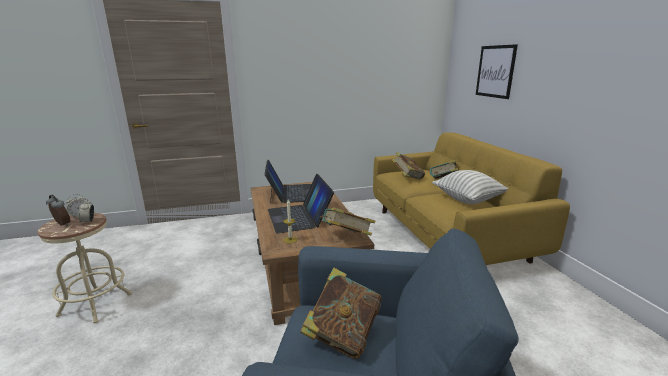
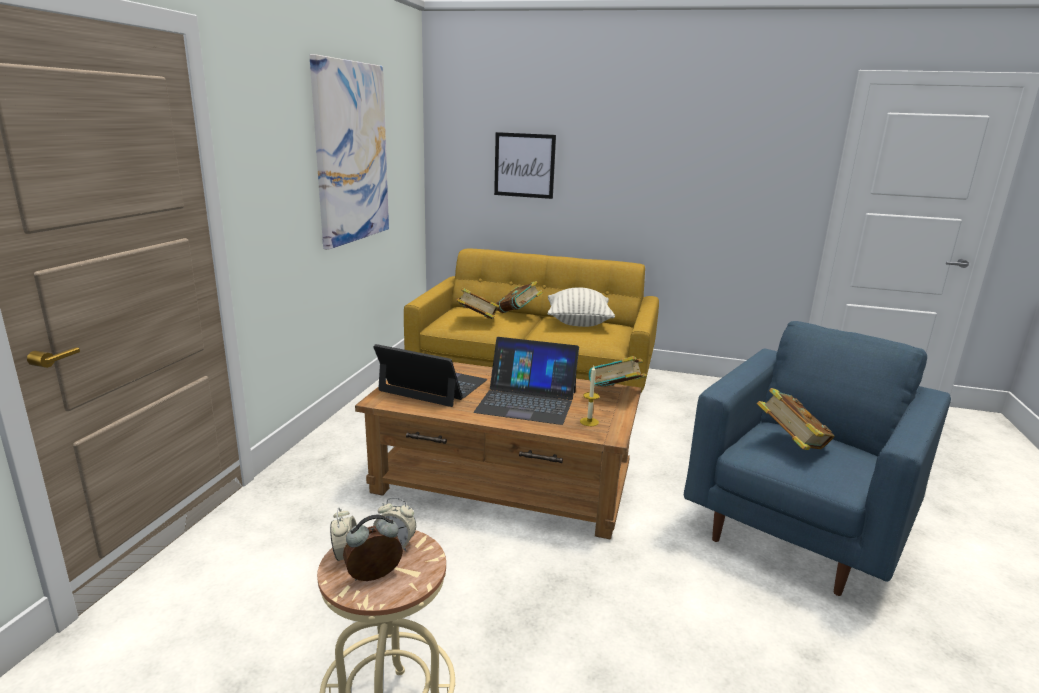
camera: 60 degrees left, 0 degrees up
none -> picture [309,54,389,250]

